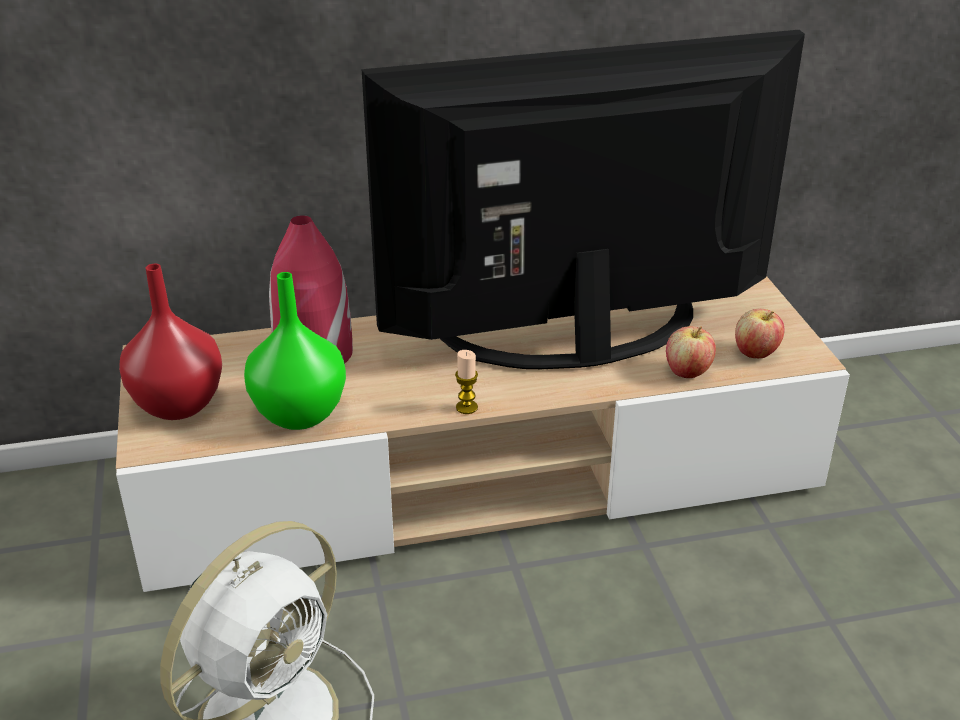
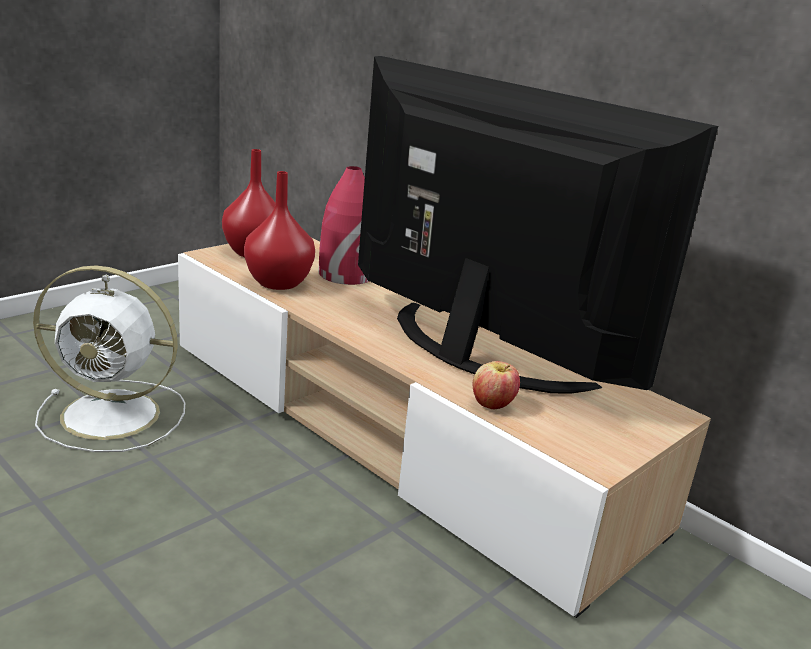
camera: 55 degrees right, 10 degrees down
green vase [244,272,346,430] -> red vase [244,171,315,290]
candle [455,350,478,414] -> none
apple [735,309,784,358] -> none

